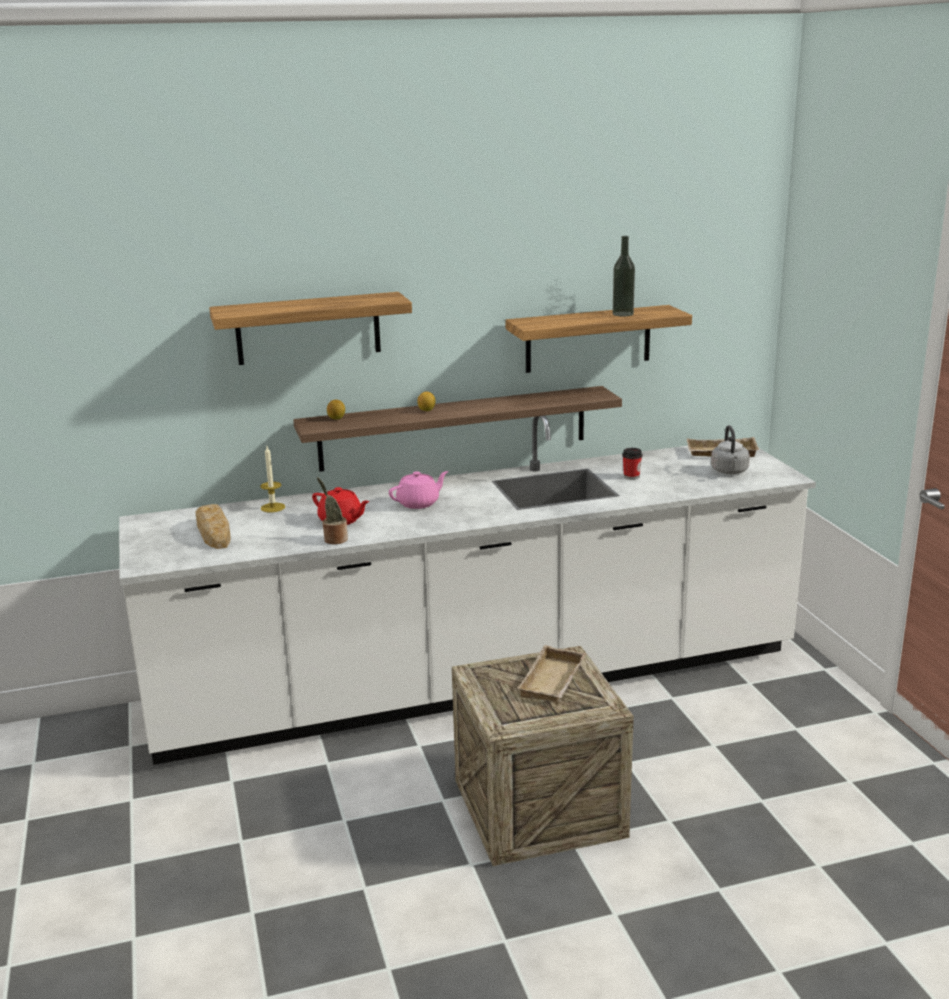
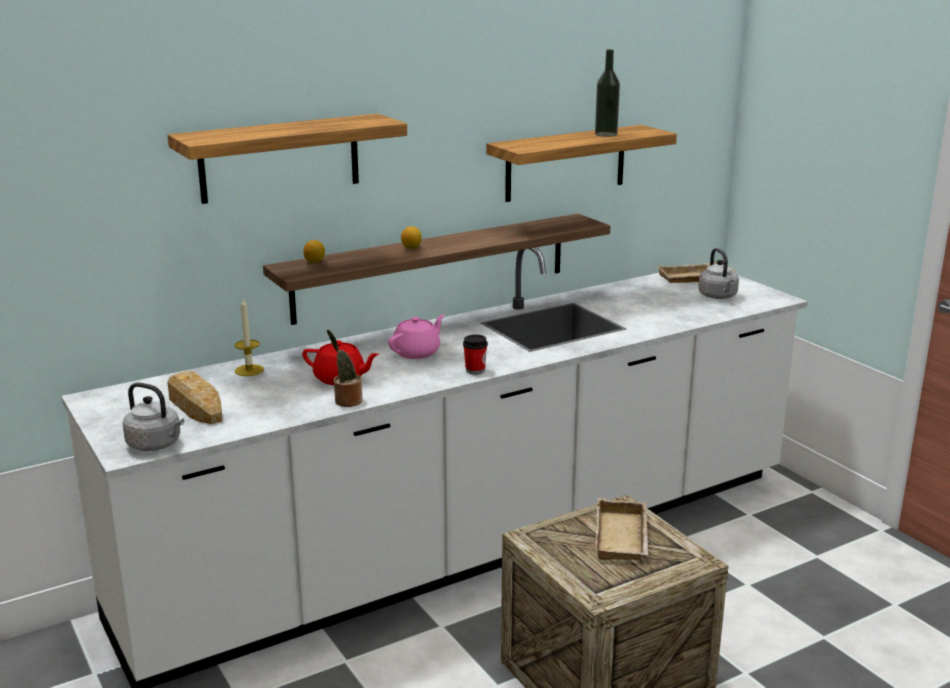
camera: 15 degrees left, 0 degrees up
cup [622,448,643,480] -> cup moved to [463,334,488,374]
none -> grey kettle [123,383,184,451]

